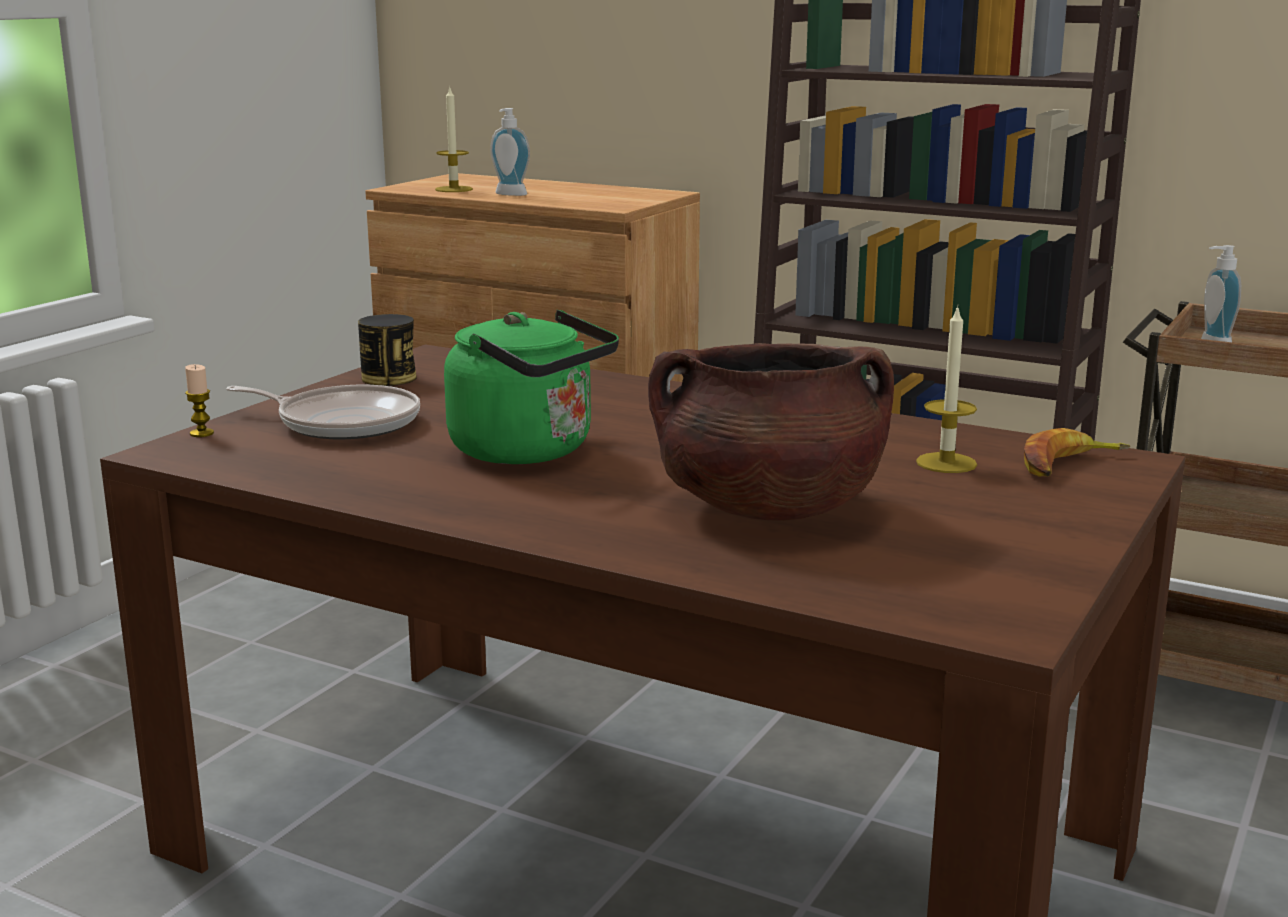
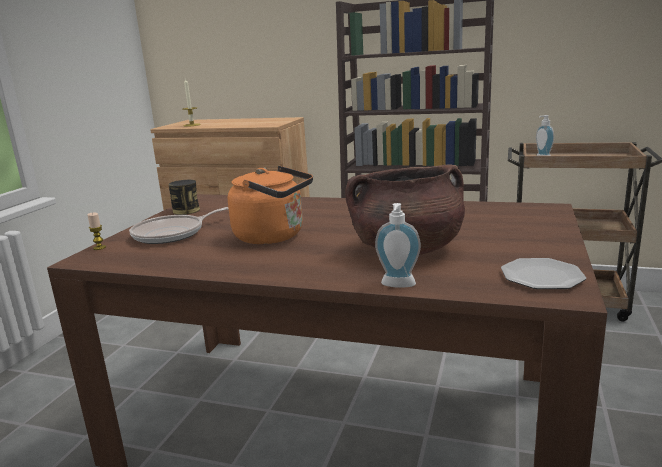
camera: 10 degrees left, 0 degrees up
frying pan [226,385,420,439] -> frying pan turned 135 degrees clockwise [129,207,229,244]
green kettle [444,310,619,464] -> orange kettle [228,166,313,244]
soap dispenser [490,108,530,196] -> soap dispenser moved to [375,203,421,288]
candle [916,305,977,473] -> none
banana [1024,428,1130,477] -> none
none -> plate [501,258,586,289]

